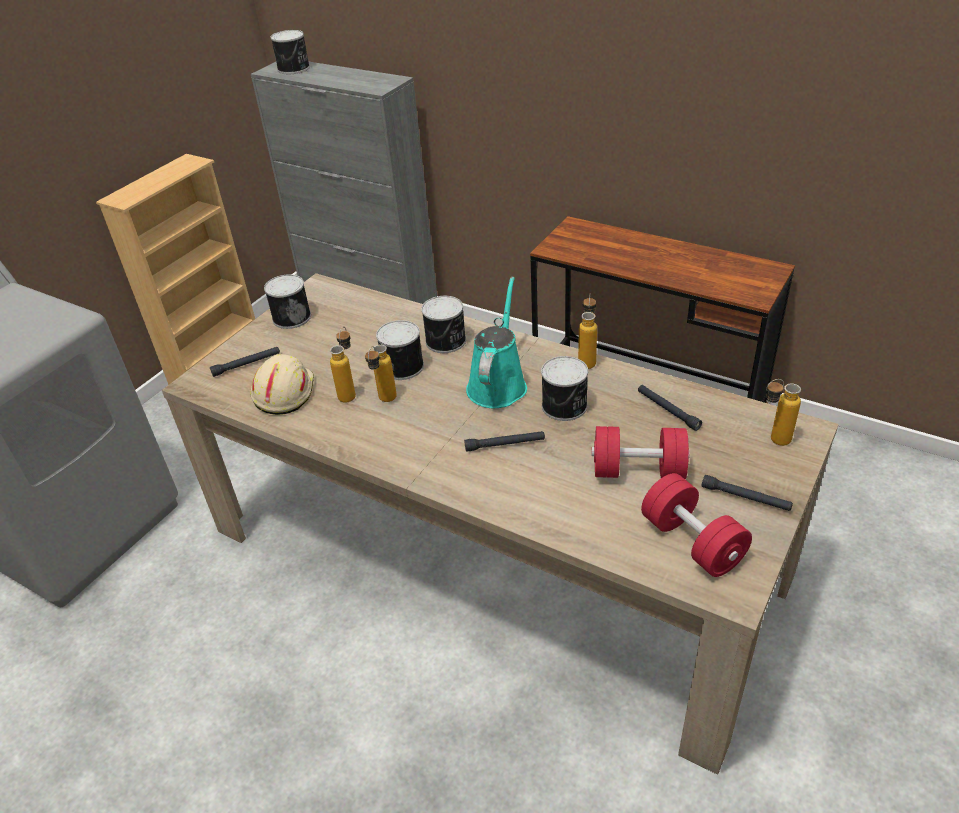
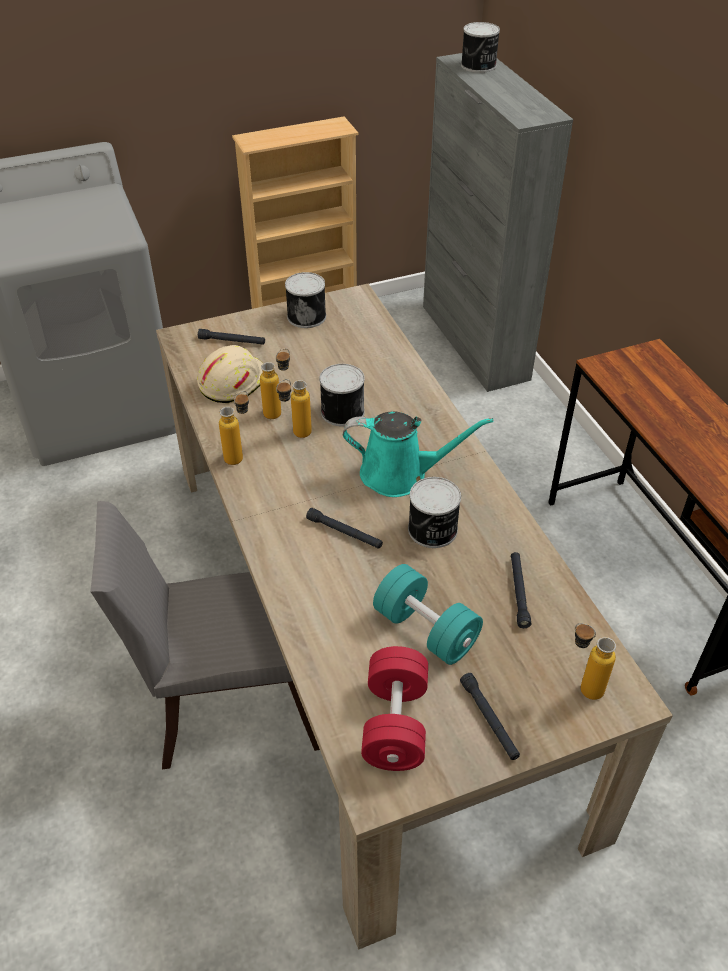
camera: 35 degrees right, 5 degrees up
can [421,296,466,353] -> none
turquoise watering can [466,277,527,408] -> turquoise watering can turned 45 degrees clockwise [343,411,493,497]
bottle [578,294,597,369] -> bottle moved to [219,391,249,465]
red dumbbell [591,426,690,479] -> turquoise dumbbell [373,564,483,665]
none -> grey chair [90,501,320,769]

